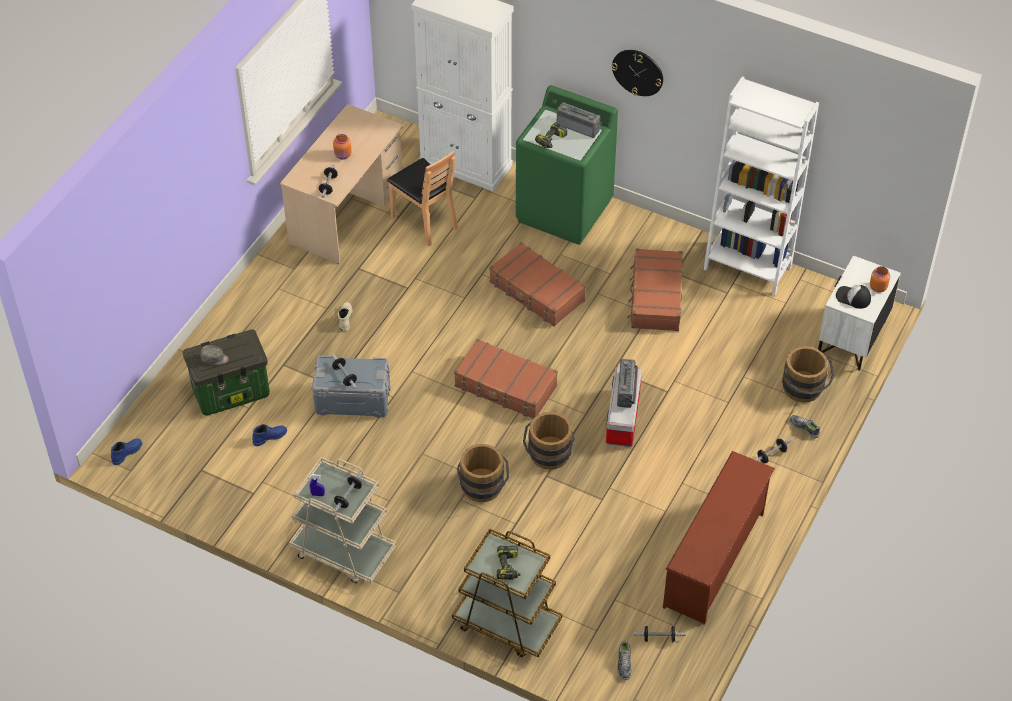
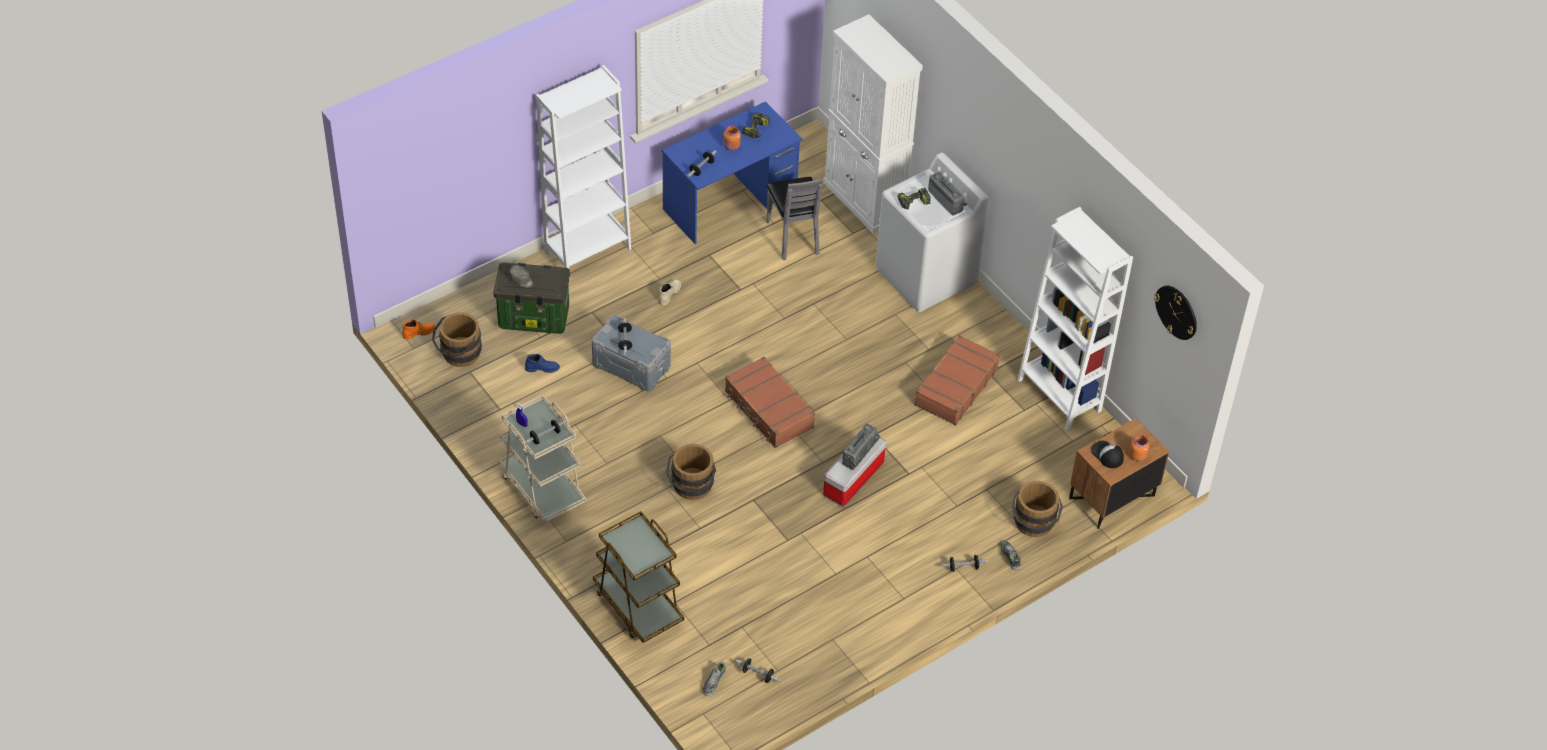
camera: 25 degrees right, 0 degrees up
blue boot [111,438,142,465] -> orange boot [402,320,436,340]
beige desk [280,104,403,264] -> blue desk [662,102,803,244]
brown chair [387,151,458,247] -> grey chair [767,177,823,260]
brown suitcase [490,242,586,326] -> none
power drill [496,546,520,580] -> power drill moved to [742,112,770,138]
green washing machine [516,85,618,245] -> white washing machine [876,152,988,312]
brown bucket [523,412,575,470] -> brown bucket moved to [432,313,482,367]
wall clock [612,50,663,96] -> wall clock moved to [1154,286,1197,340]
brown shoe rack [663,451,775,624] -> none
white nightstand [818,256,901,371] -> brown nightstand [1069,418,1169,529]
none -> white bookcase [536,65,631,279]

